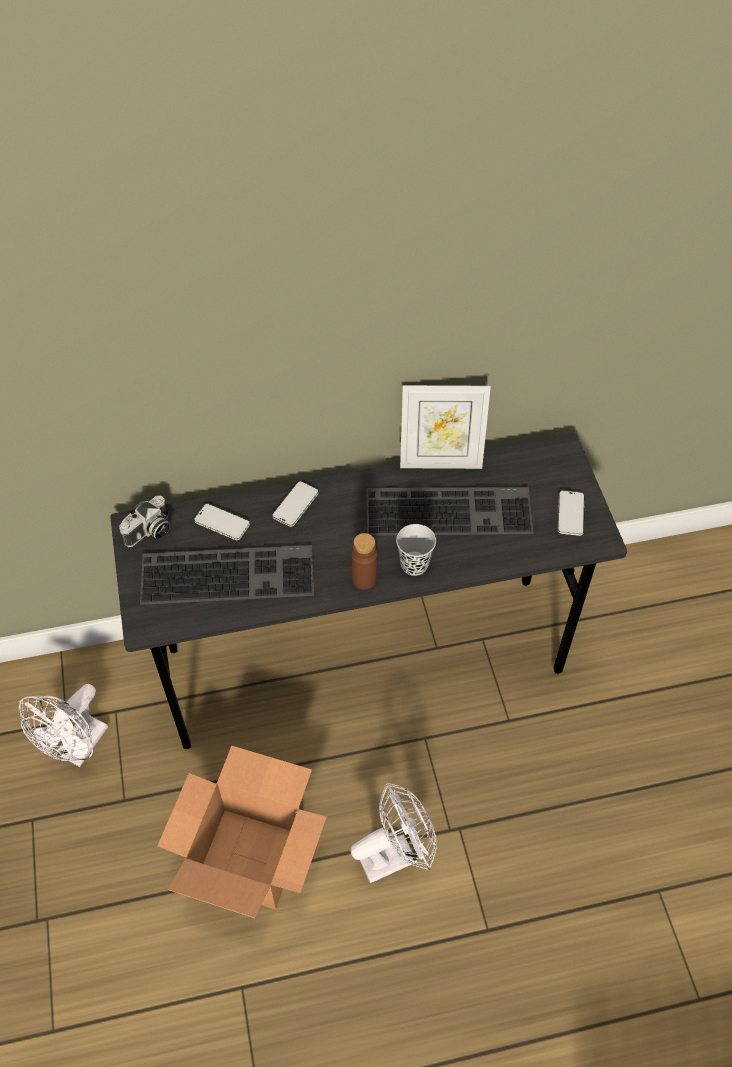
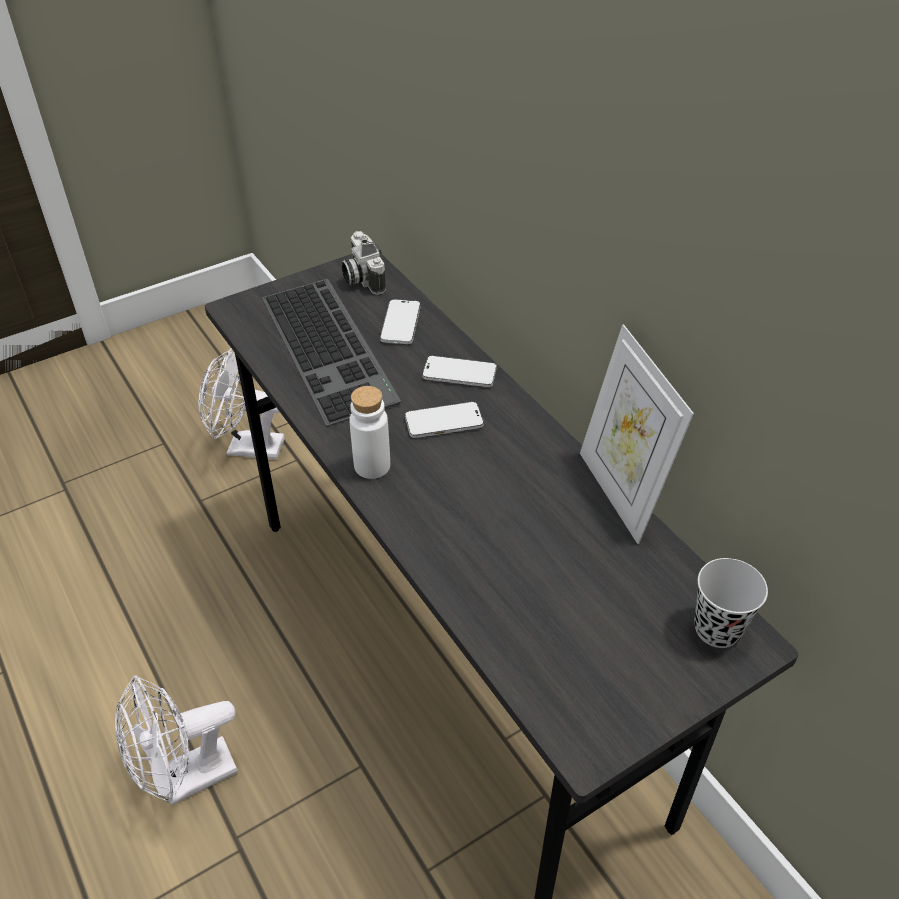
camera: 70 degrees right, 10 degrees down
camera [120,496,170,547] -> camera turned 45 degrees clockwise [342,231,386,295]
cardboard box [158,746,327,918] -> none
brown bottle [351,533,378,590] -> white bottle [349,386,390,479]
white fan [351,782,437,883] -> white fan turned 105 degrees clockwise [115,675,238,805]
keyboard [366,487,534,535] -> none
black cup [396,524,436,576] -> black cup moved to [694,558,768,648]
phone [558,490,585,536] -> phone moved to [405,402,484,438]

